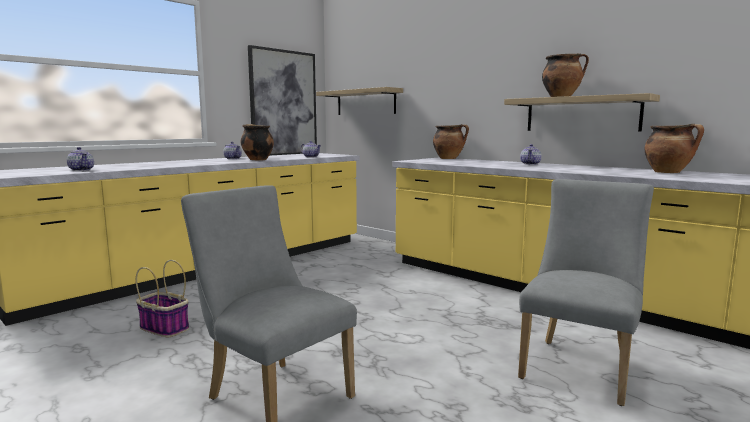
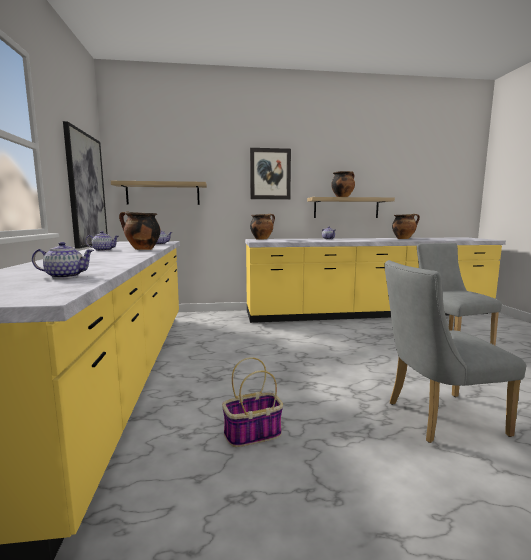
camera: 50 degrees left, 0 degrees up
none -> picture [250,148,291,200]

